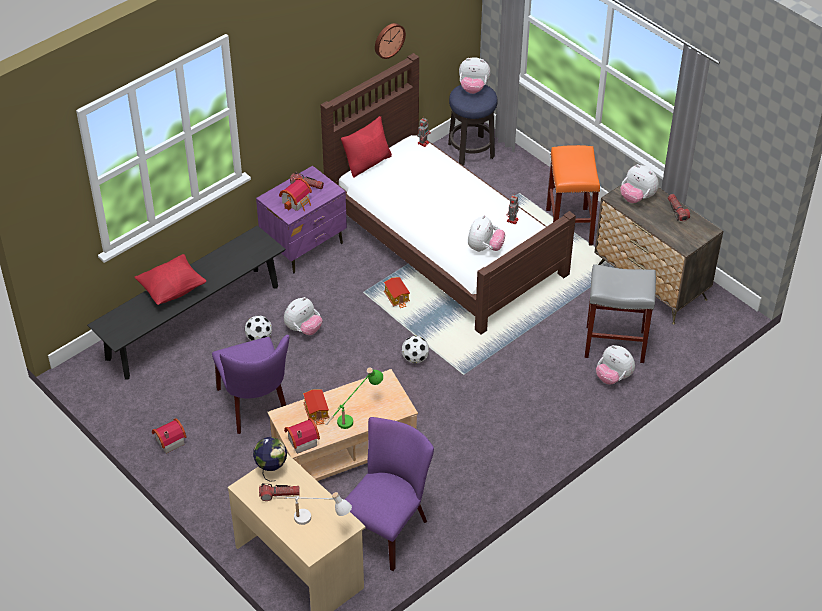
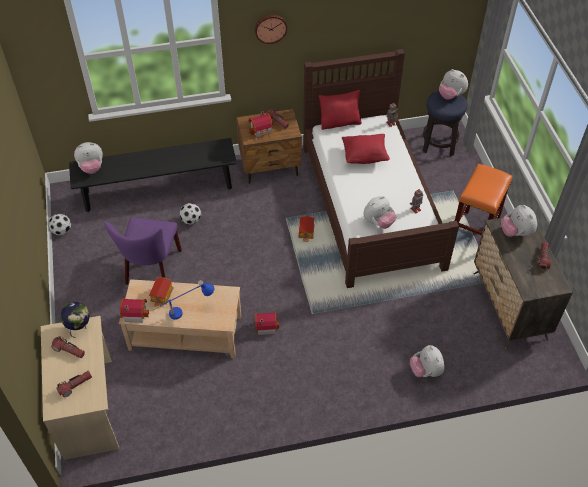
camera: 30 degrees right, 5 degrees up
red pillow [134,254,206,305] -> red pillow moved to [342,134,390,164]
toy house [152,418,187,453] -> toy house moved to [255,312,279,335]
purple nightstand [256,166,347,273] -> brown nightstand [237,109,302,184]
white table lamp [276,492,352,525] -> flashlight [56,371,92,397]
plush toy [284,297,322,335] -> plush toy moved to [74,142,103,174]
green table lamp [326,367,383,429] -> blue table lamp [153,280,215,320]
purple chair [344,417,434,571] -> none
wall clock [375,23,406,59] -> wall clock moved to [255,14,287,44]
football [402,336,429,364] -> football moved to [49,214,71,235]
grey stool [585,264,656,363] -> none

